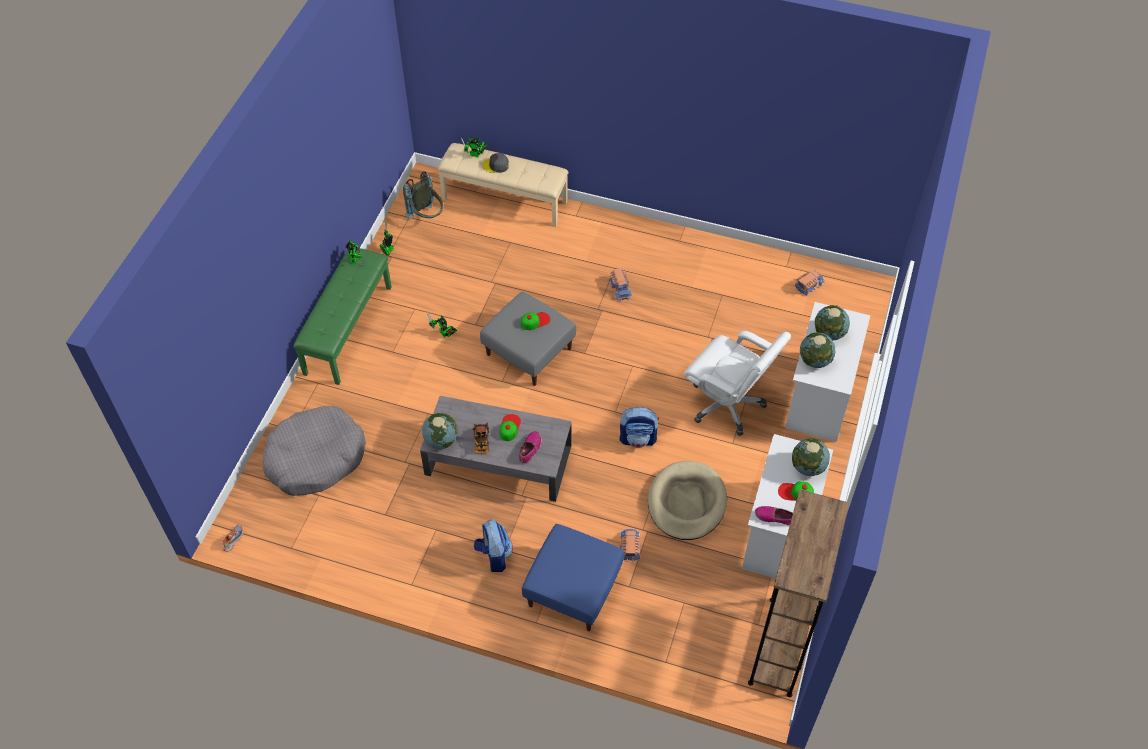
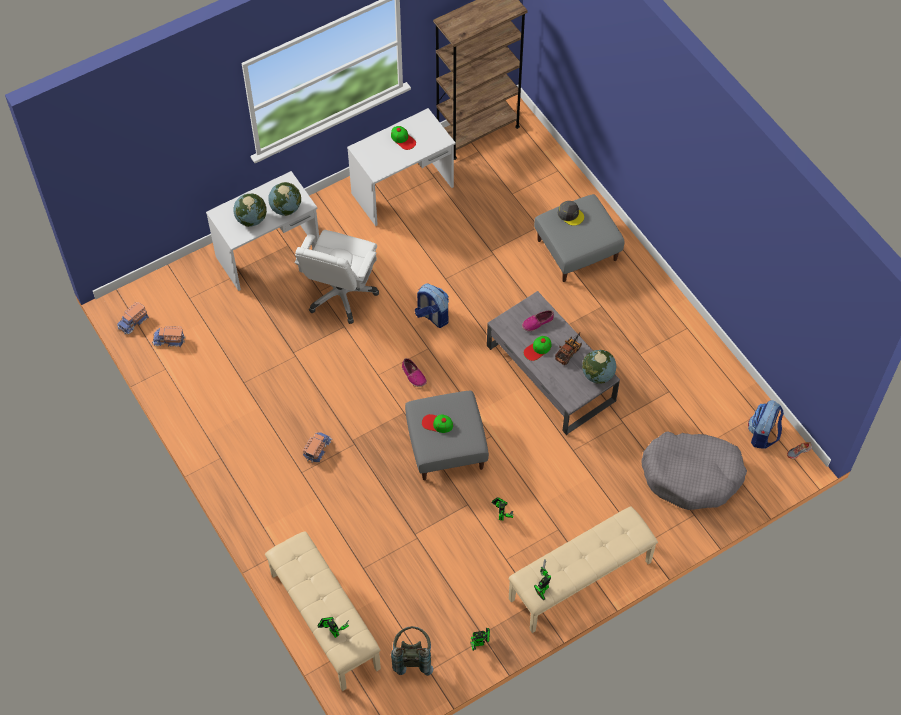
camera: 140 degrees left, 5 degrees up
green bench [293,248,392,385] -> beige bench [508,507,658,633]
backpack [474,519,513,572] -> backpack moved to [748,400,784,449]
grey cap [482,153,509,173] -> grey cap moved to [558,201,584,226]
blue ottoman [522,524,624,631] -> grey ottoman [534,194,624,282]
toy truck [620,529,640,563] -> toy truck moved to [117,302,149,334]
beige dog bed [648,461,727,540] -> none
white office chair [683,331,791,436] -> white office chair turned 150 degrees counterclockwise [295,230,379,324]
shoe [755,506,793,525] -> shoe moved to [402,358,427,387]
globe [792,438,830,476] -> none

